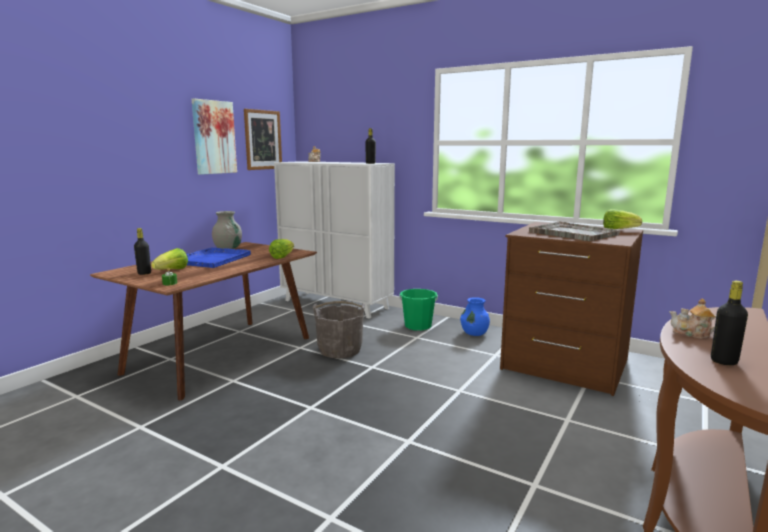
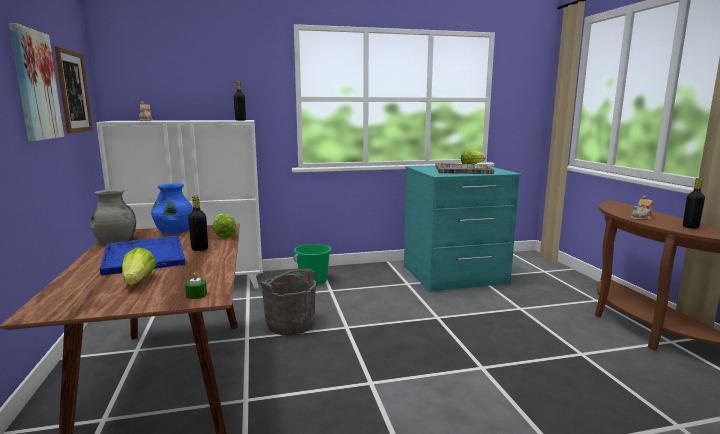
camera: 45 degrees left, 0 degrees up
black bottle [134,228,151,275] -> black bottle moved to [188,196,208,251]
blue vase [460,297,490,336] -> blue vase moved to [151,183,193,234]
brown dresser [500,222,643,396] -> turquoise dresser [404,165,521,293]

